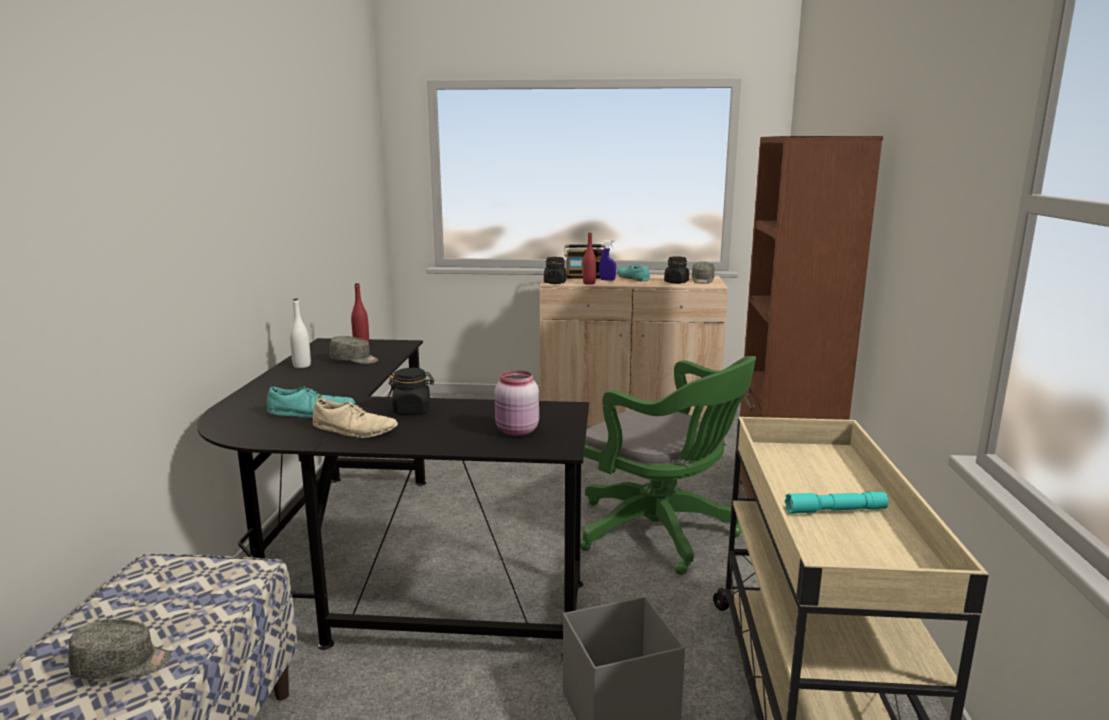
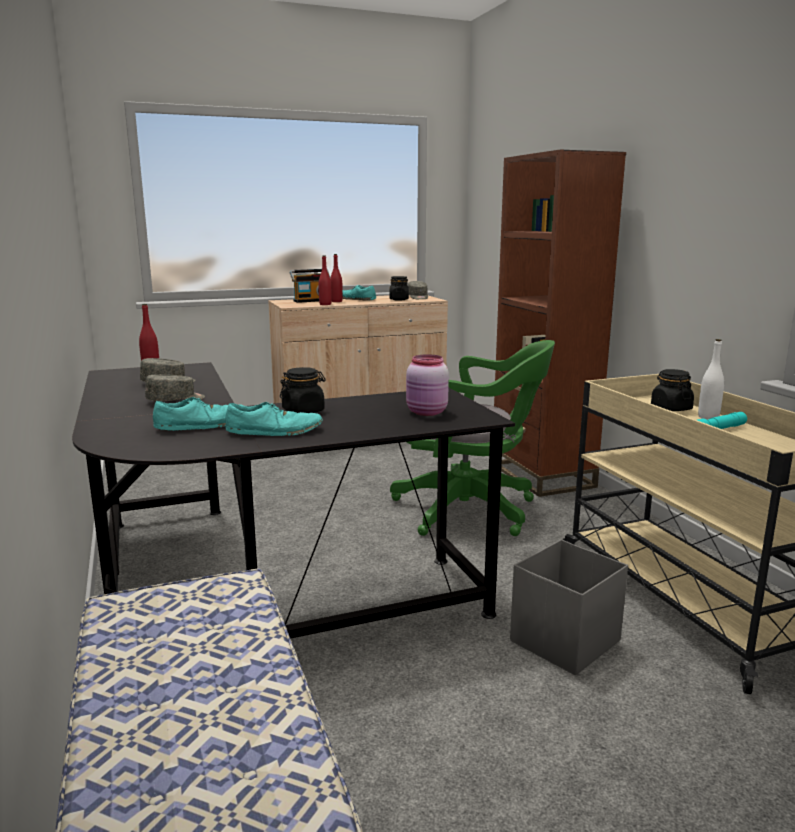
camera: 25 degrees left, 0 degrees up
grey cap [68,619,172,680] -> grey cap moved to [145,374,205,401]
white bottle [290,298,311,368] -> white bottle moved to [698,339,724,420]
beige shoe [313,398,398,438] -> turquoise shoe [225,402,323,436]
black jar [544,257,566,284] -> black jar moved to [651,369,694,411]
blue spray bottle [599,240,616,281] -> red bottle [330,254,343,302]

